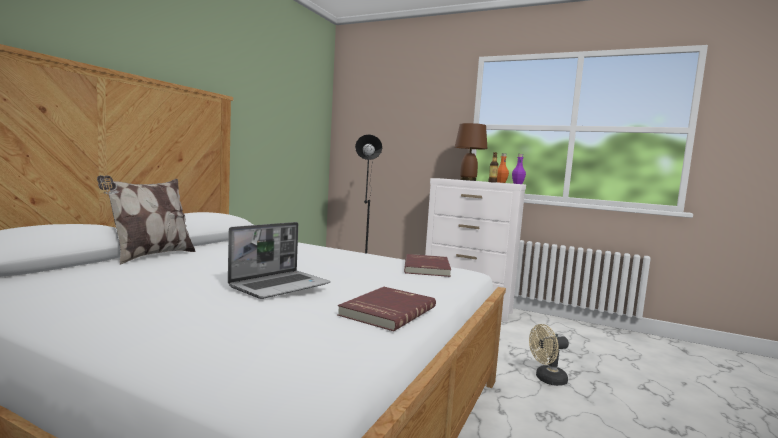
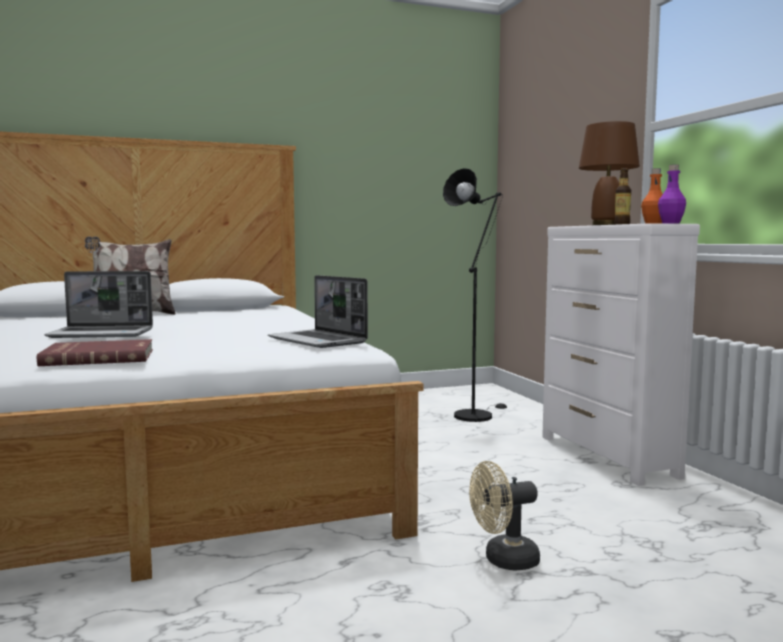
camera: 45 degrees right, 0 degrees up
red book [404,254,451,277] -> laptop [268,275,368,348]
beige fan [529,324,569,386] -> beige fan turned 45 degrees counterclockwise [469,461,540,571]

